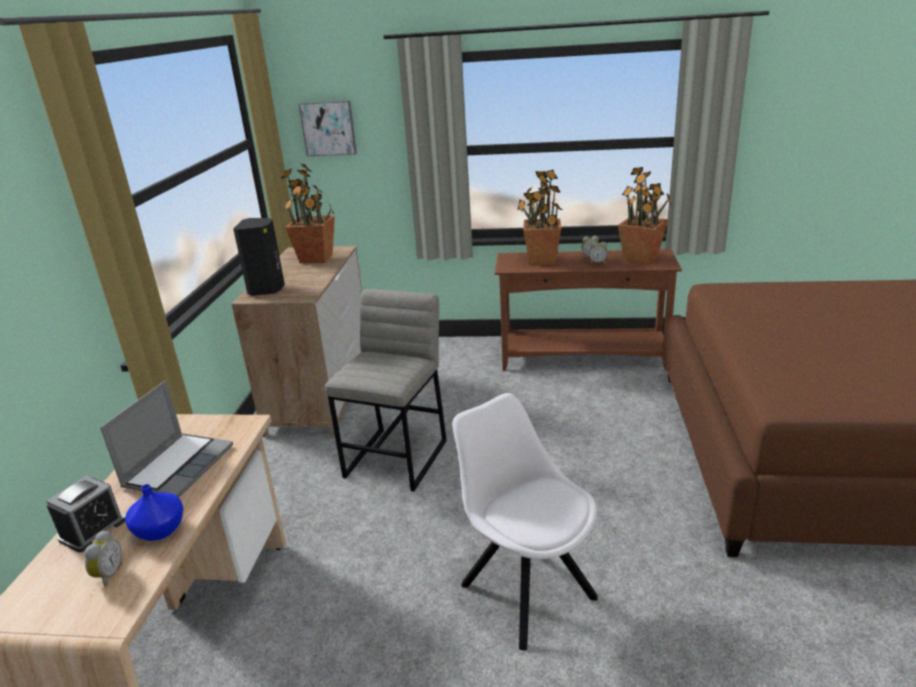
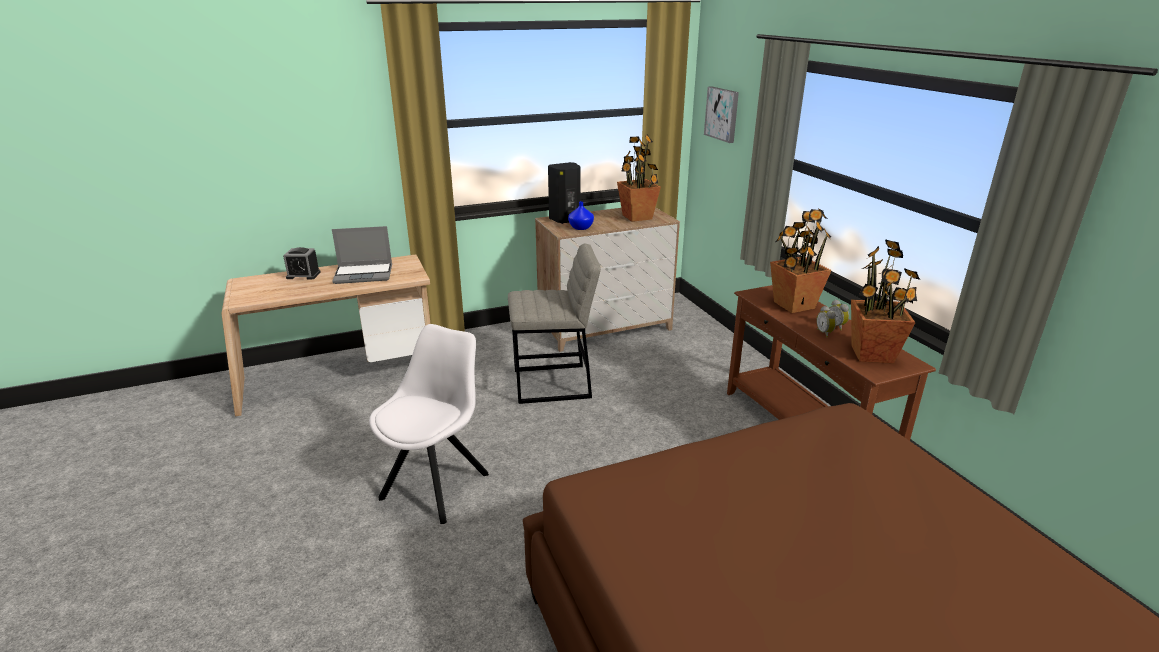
camera: 60 degrees right, 0 degrees up
alarm clock [85,530,122,587] -> none
blue vase [125,484,184,541] -> blue vase moved to [568,201,594,230]

